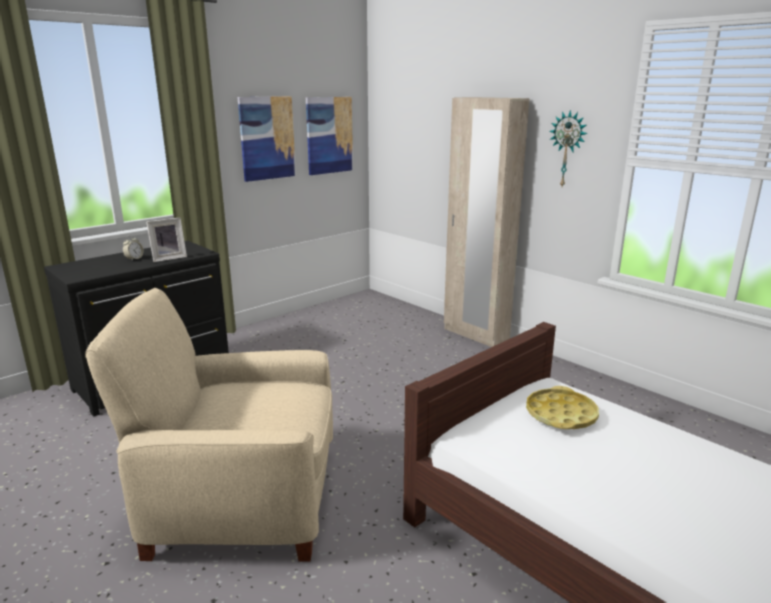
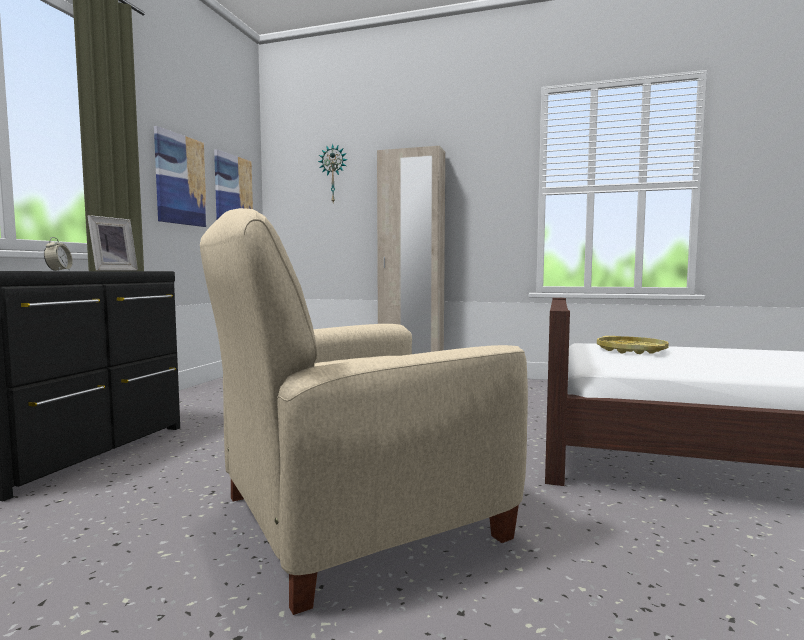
camera: 30 degrees left, 15 degrees down
wall clock [550,110,587,187] -> wall clock moved to [318,144,348,202]

